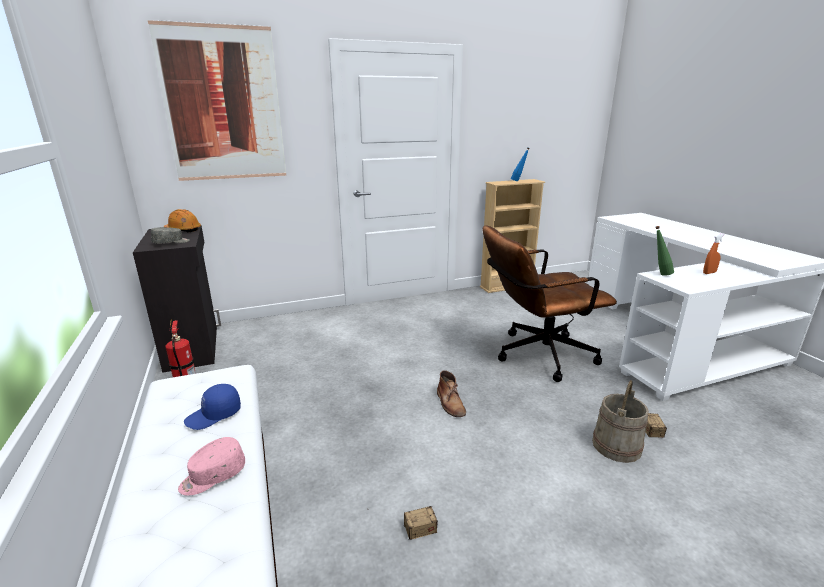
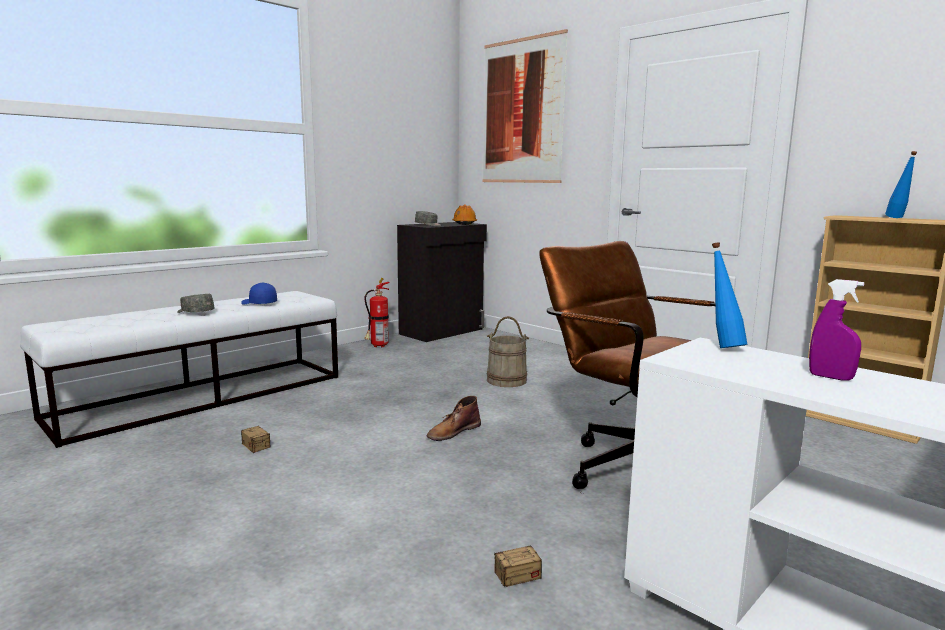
camera: 65 degrees right, 10 degrees down
pink cap [178,437,245,496] -> grey cap [177,294,215,313]
beige bucket [592,380,649,463] -> beige bucket moved to [487,316,529,387]
green bottle [655,226,674,276] -> blue bottle [712,242,748,348]
orange spray bottle [703,234,725,274] -> purple spray bottle [809,279,864,381]

